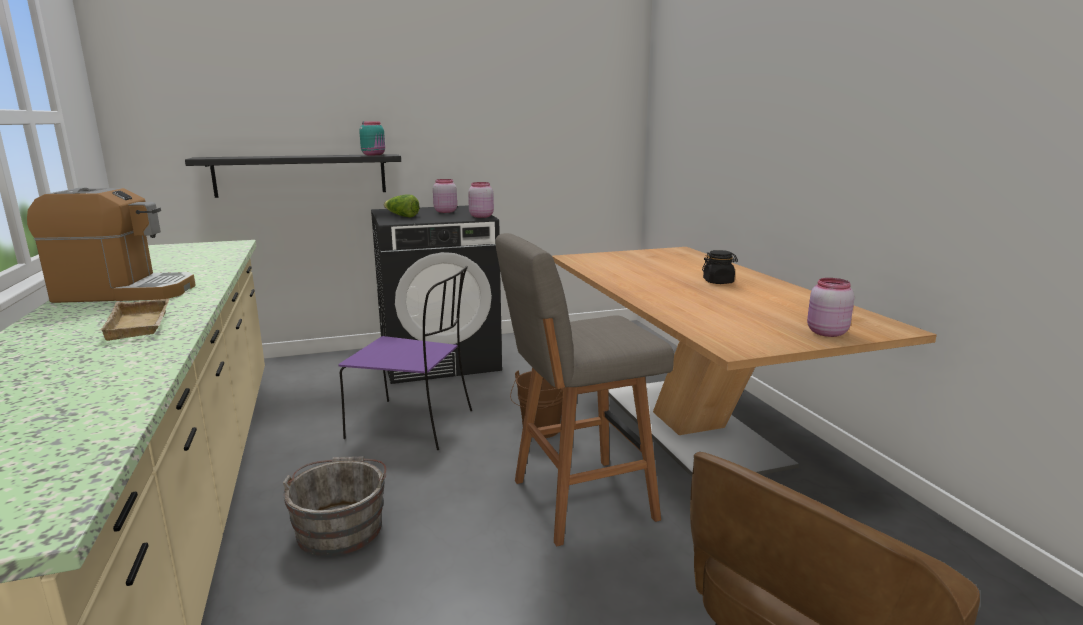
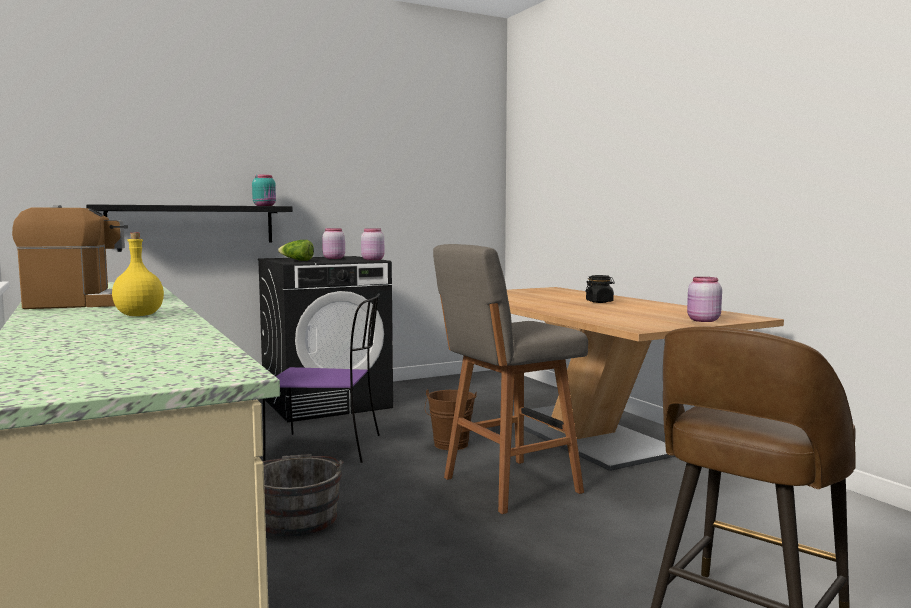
camera: 10 degrees left, 10 degrees down
beige tray [99,299,169,341] -> yellow bottle [112,233,164,316]

